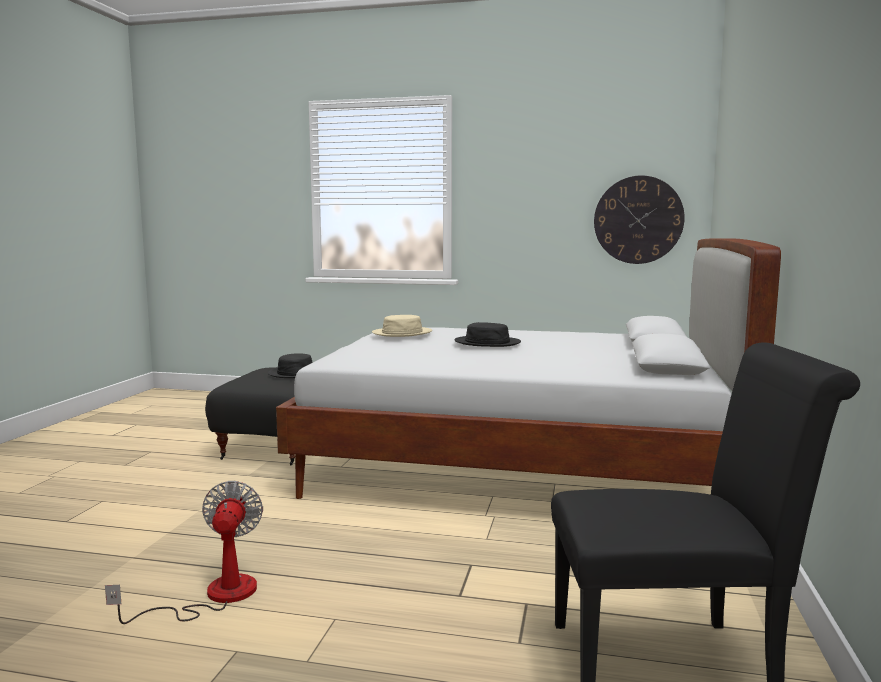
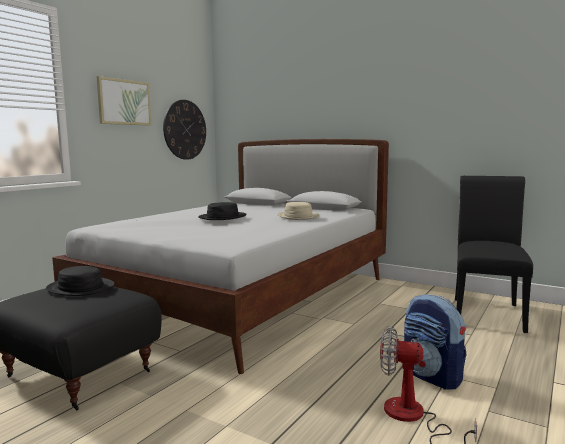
camera: 70 degrees left, 0 degrees up
beige hat [372,315,432,337] -> beige hat moved to [278,202,320,220]
none -> picture [97,76,151,126]
none -> backpack [404,294,467,390]

